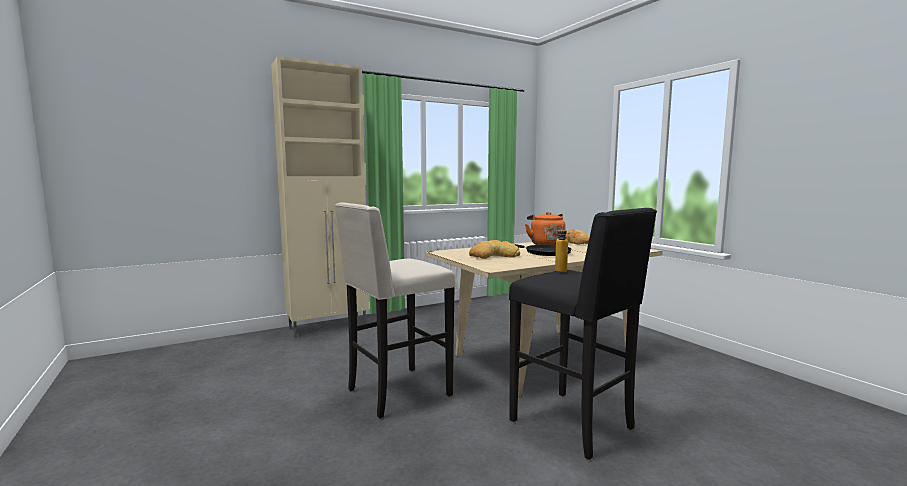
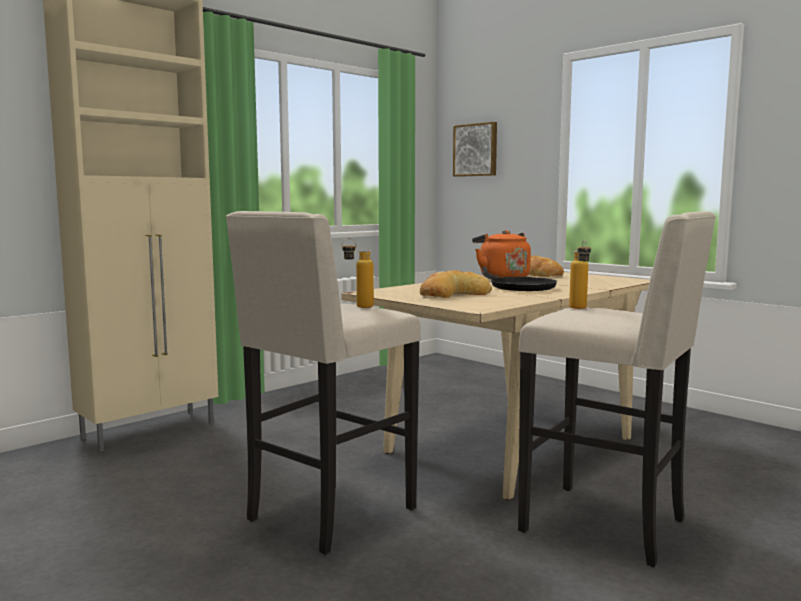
camera: 15 degrees left, 0 degrees up
black stool [509,208,657,460] -> beige stool [518,211,716,567]
none -> bottle [342,238,374,308]
none -> picture [453,122,497,177]

